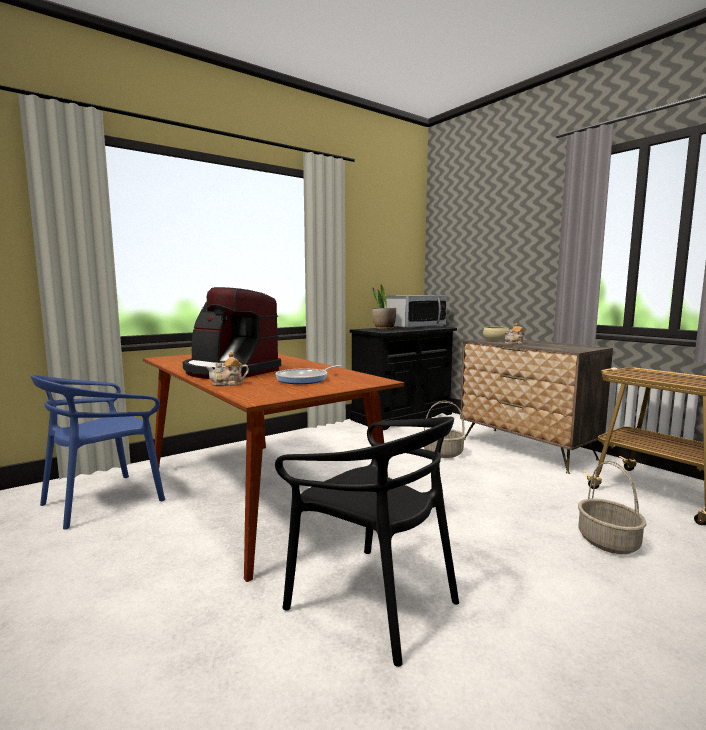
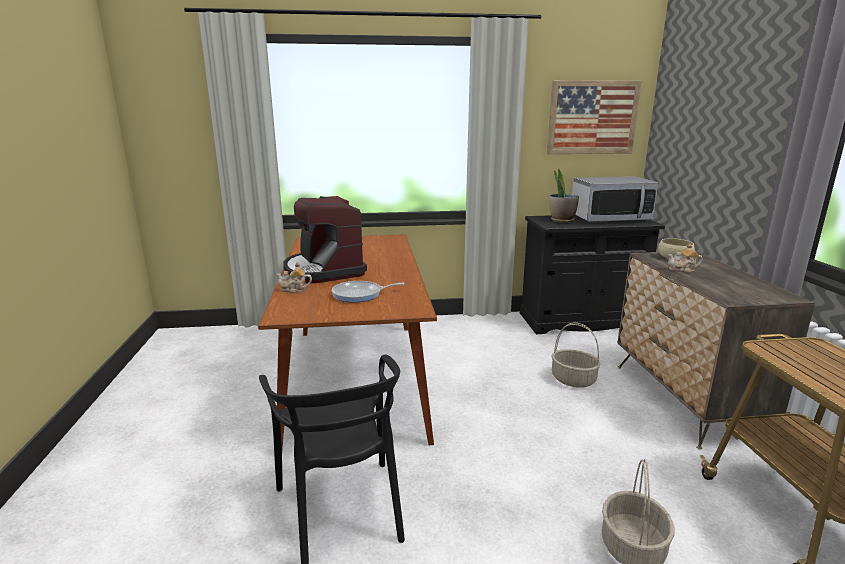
camera: 30 degrees right, 10 degrees up
blue chair [30,375,165,530] -> none
none -> picture [547,80,641,154]

